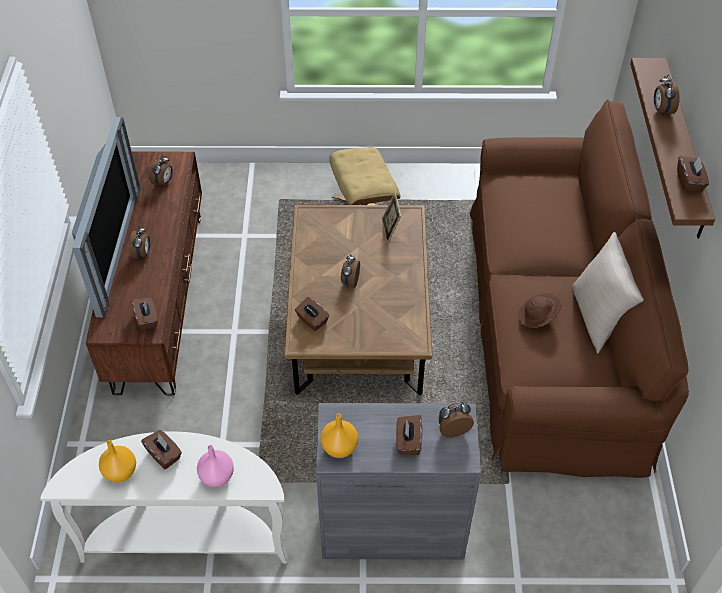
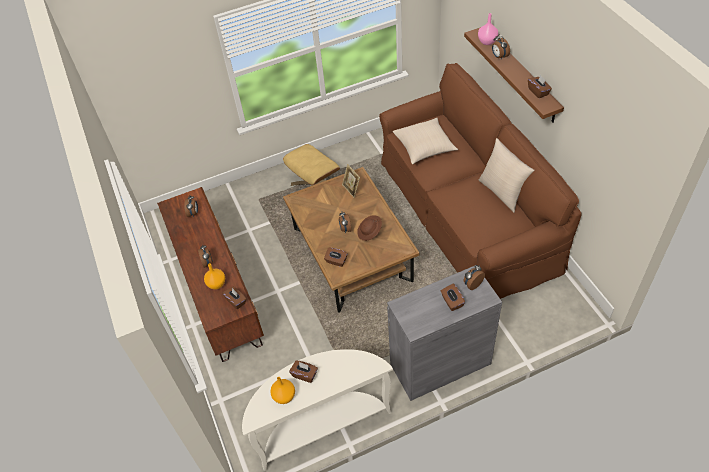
camera: 20 degrees left, 0 degrees up
television [72,117,141,318] -> none
pink vase [197,445,234,487] -> pink vase moved to [478,13,498,45]
orange vase [321,413,358,458] -> orange vase moved to [204,263,225,289]
brown hat [518,293,562,328] -> brown hat moved to [357,215,382,241]
none -> beige pillow [393,118,458,164]

